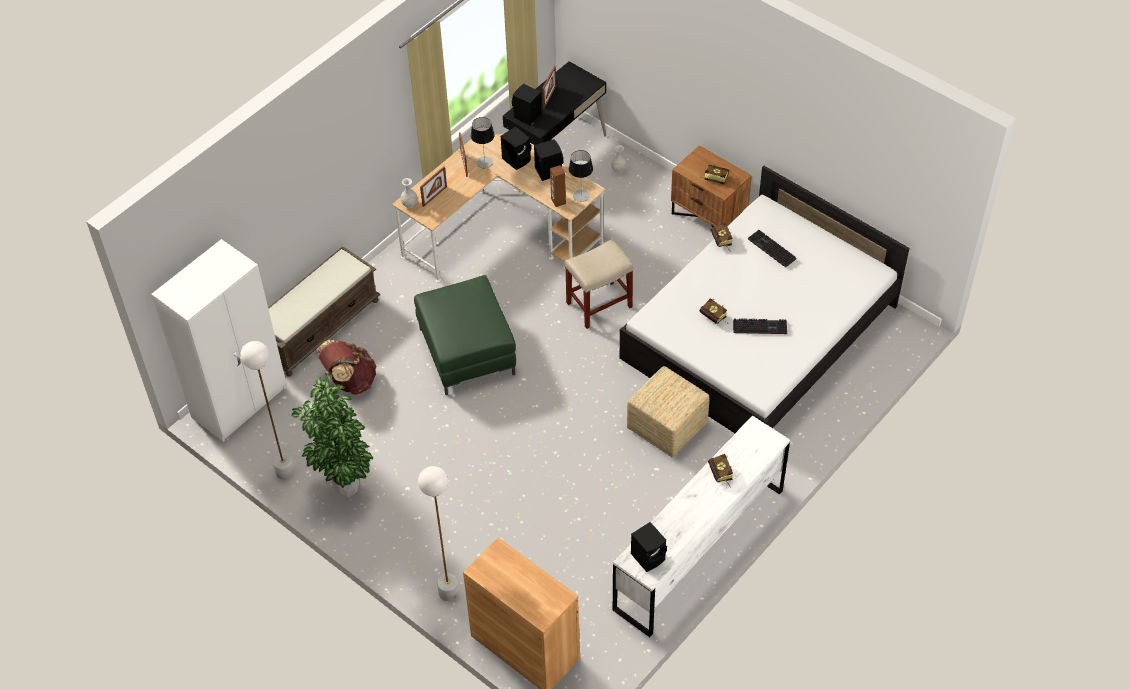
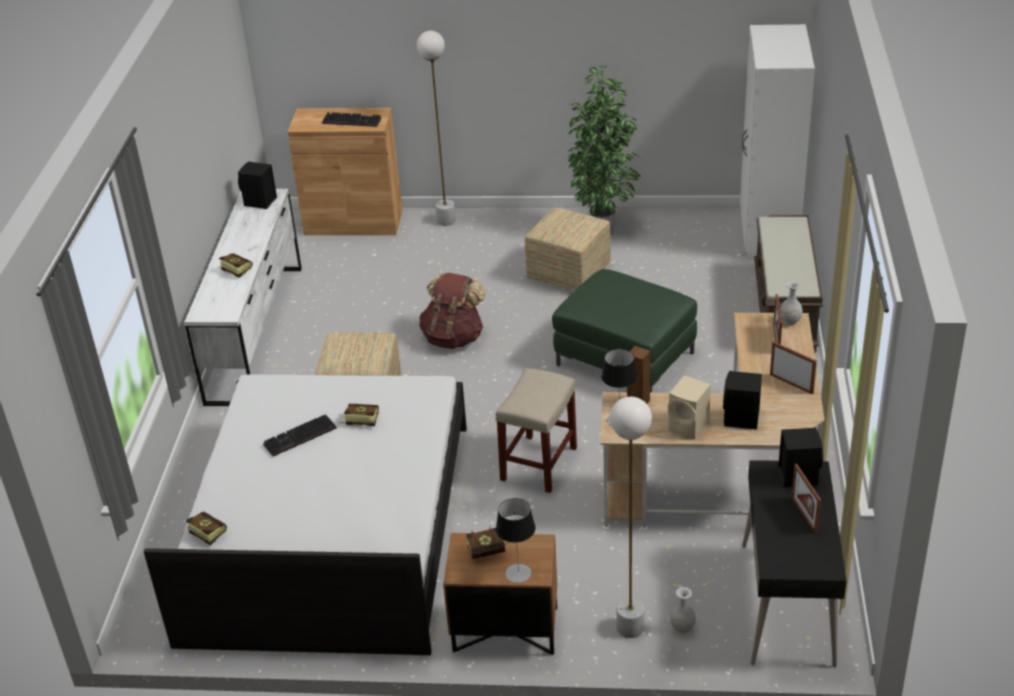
camera: 145 degrees right, 15 degrees down
white floor lamp [240,341,295,480] -> white floor lamp moved to [610,396,652,638]
brown backpack [316,340,376,395] -> brown backpack moved to [419,273,486,349]
table lamp [471,117,495,168] -> table lamp moved to [496,498,535,583]
black speaker [534,139,563,181] -> beige speaker [668,375,711,440]
book [711,223,733,252] -> book moved to [186,512,227,545]
keyboard [748,230,796,267] -> keyboard moved to [322,112,381,127]
none -> ottoman [525,207,611,291]

